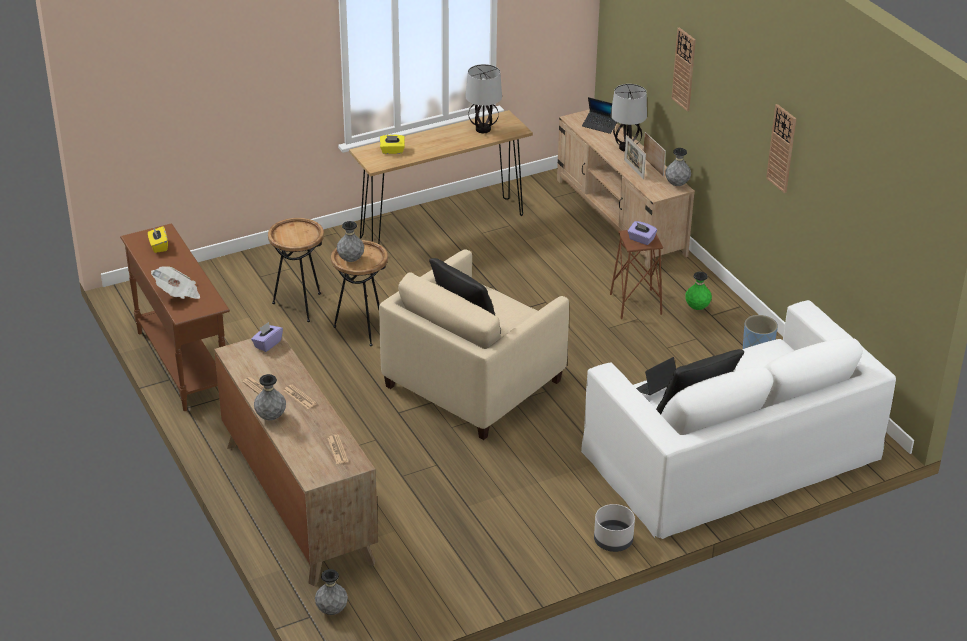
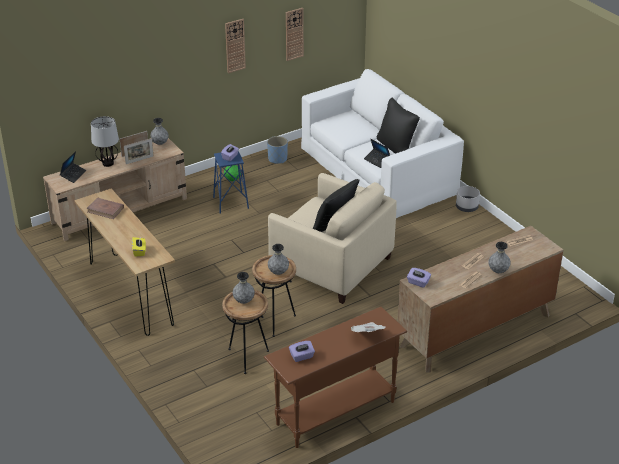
camera: 95 degrees left, 0 degrees up
yellow tissue box [148,226,168,253] -> purple tissue box [289,341,315,362]
grey vase [315,569,348,615] -> grey vase moved to [233,272,255,304]
table lamp [465,64,502,133] -> brown book [87,198,124,219]
brown stool [610,230,663,319] -> blue stool [213,151,249,214]
wall clock [671,27,696,111] -> wall clock moved to [286,8,304,61]

